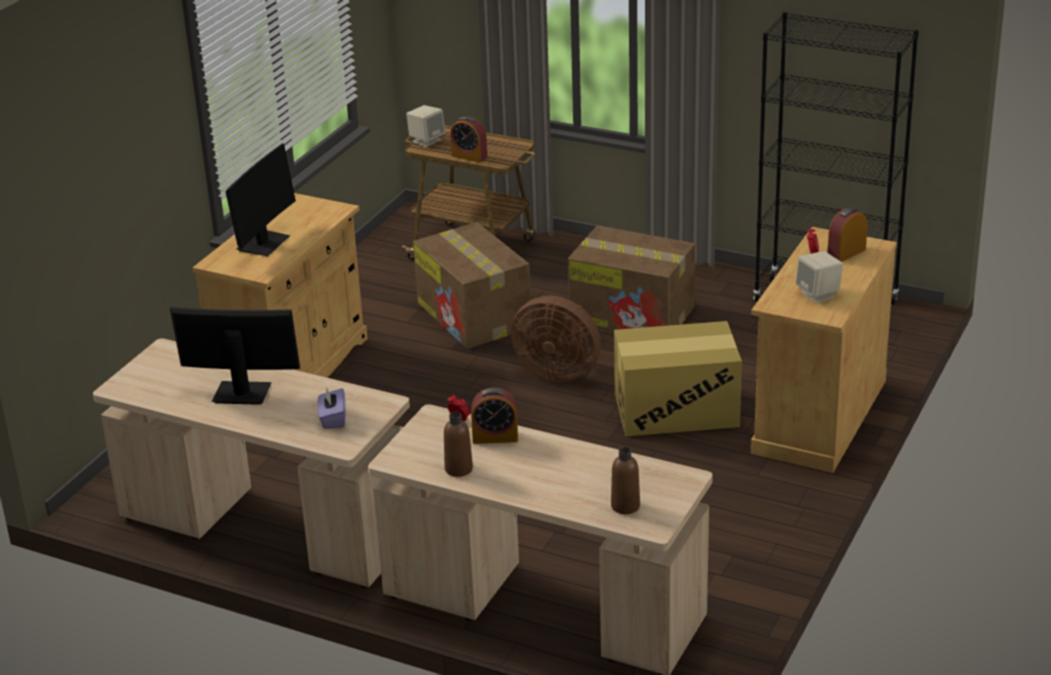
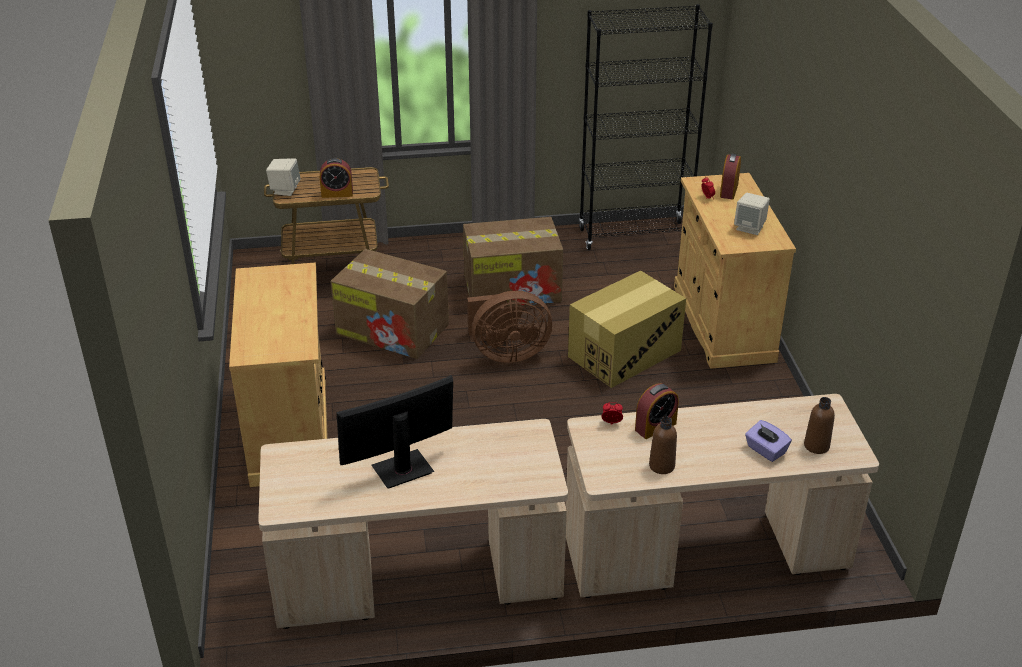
camera: 35 degrees left, 5 degrees up
monitor [225,144,296,256] -> none
purple tissue box [317,387,346,429] -> purple tissue box moved to [745,420,792,462]

